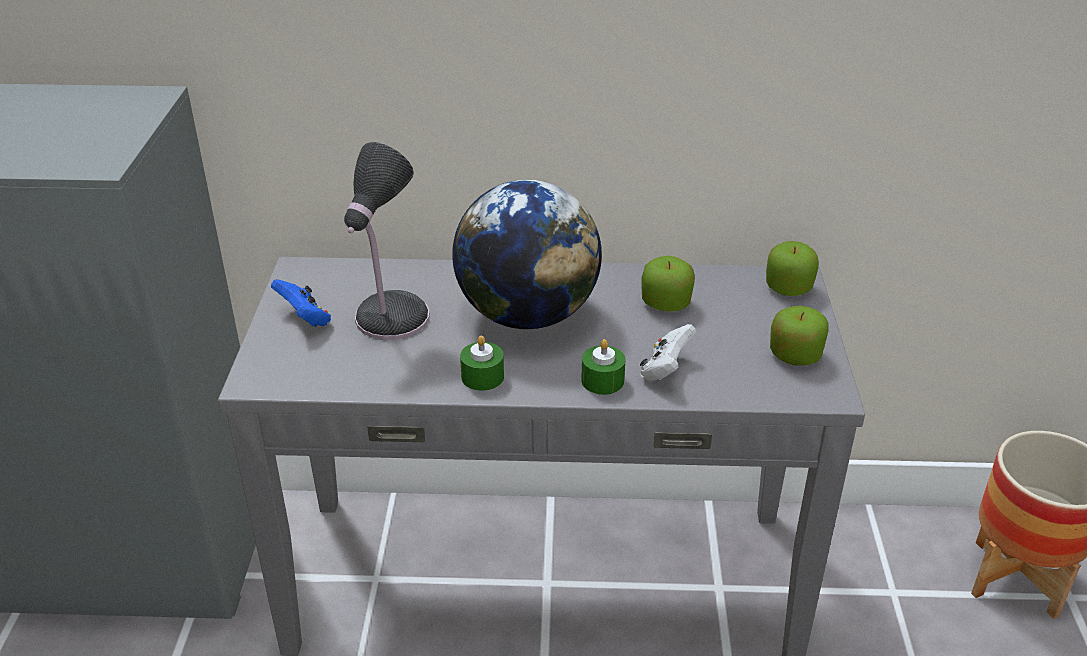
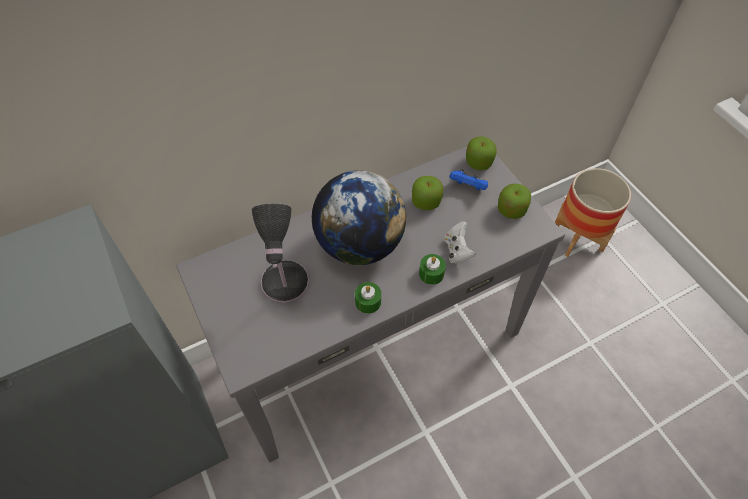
camera: 30 degrees left, 20 degrees up
blue game controller [271,279,331,327] -> blue game controller moved to [449,169,488,190]

